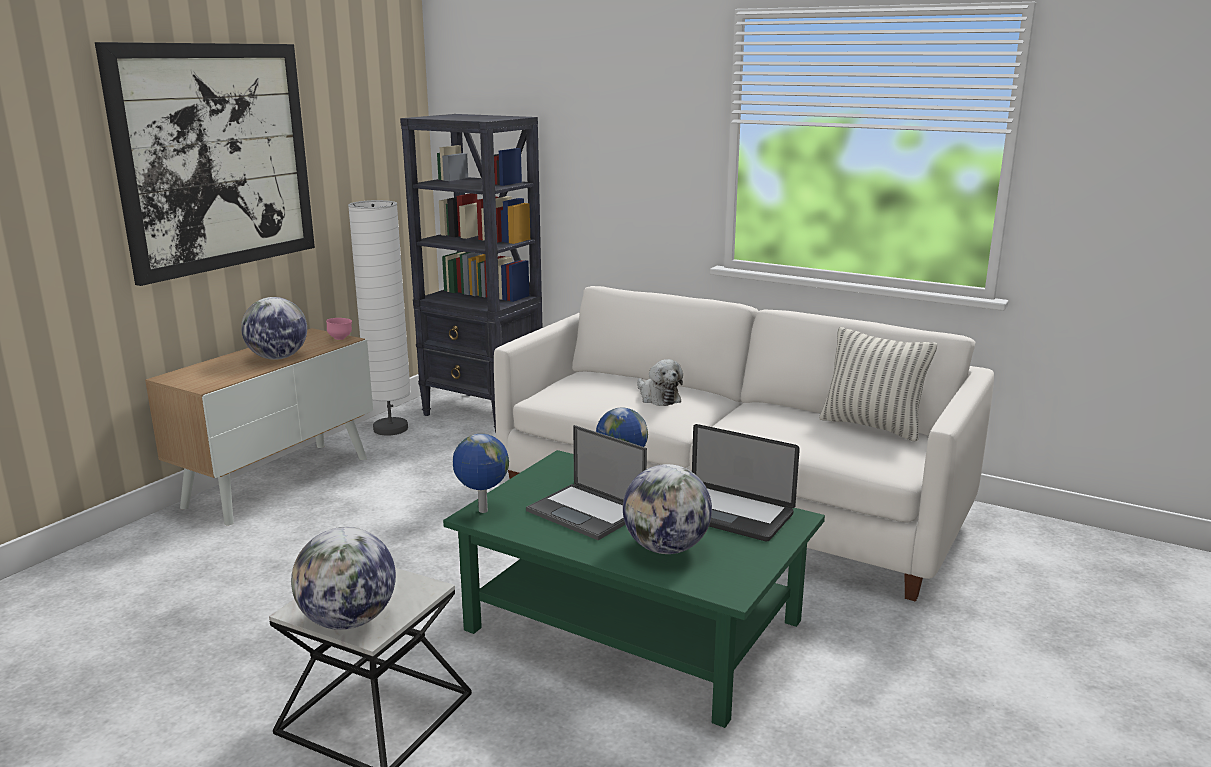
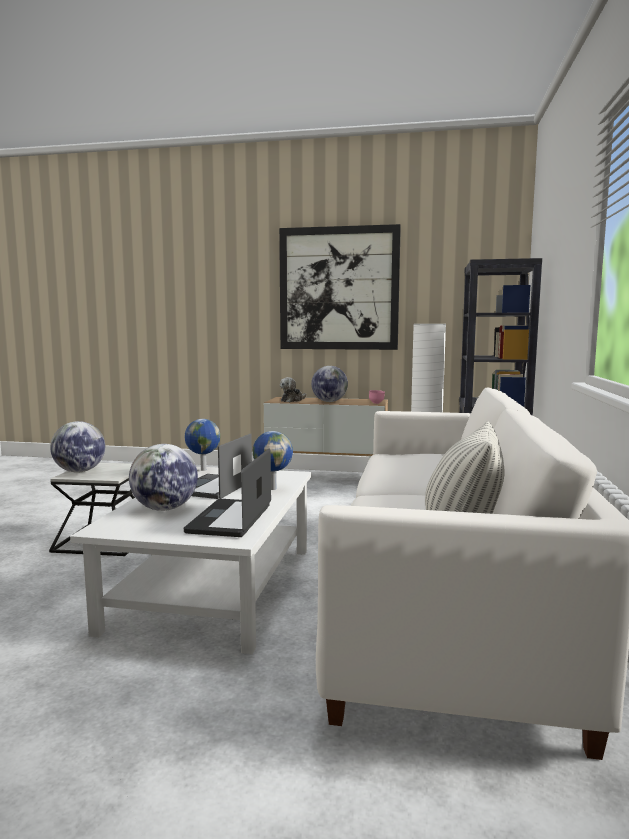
camera: 70 degrees right, 10 degrees down
green coffee table [443,450,825,728] -> white coffee table [70,466,311,654]
plush toy [637,359,683,406] -> plush toy moved to [280,377,307,402]

